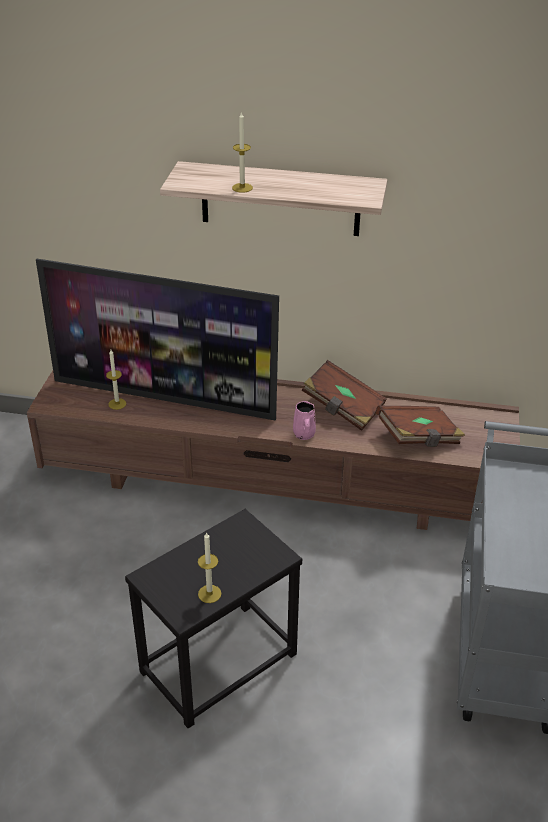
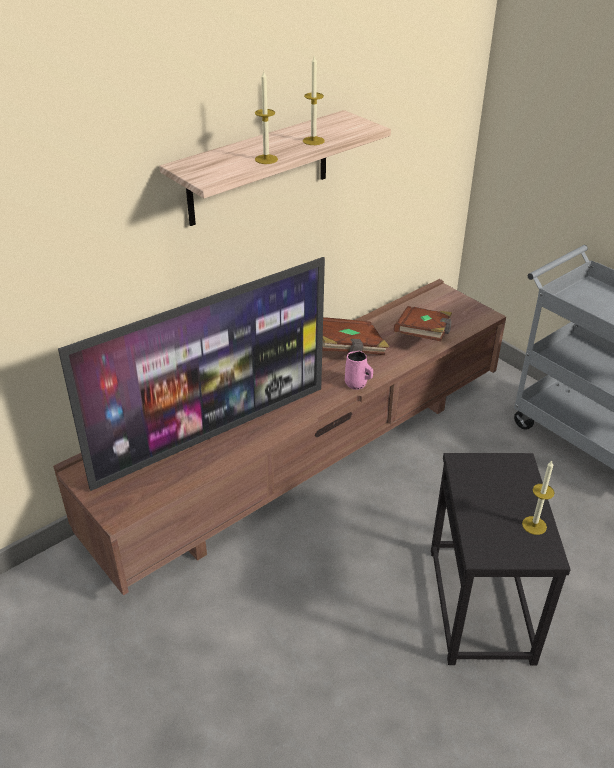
camera: 50 degrees left, 0 degrees up
candle [106,350,126,410] -> candle moved to [303,56,325,145]

